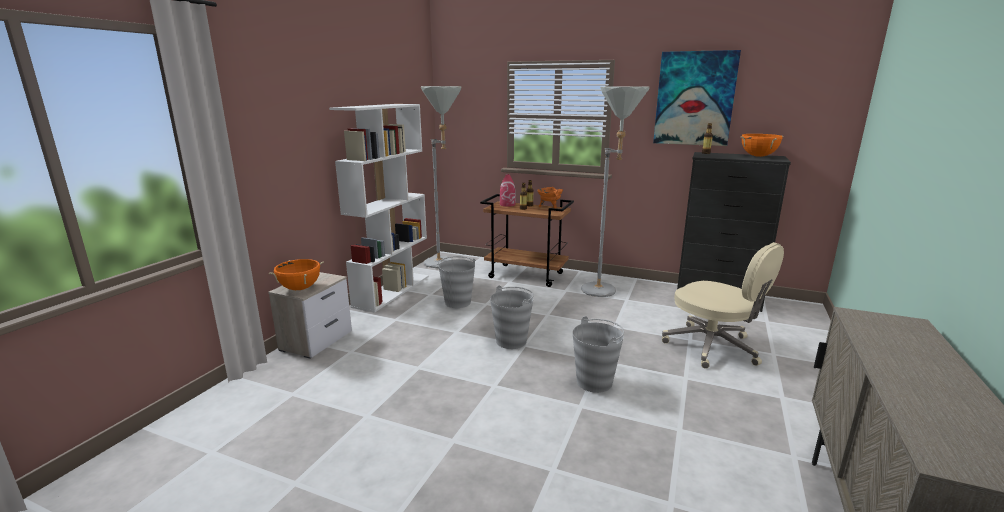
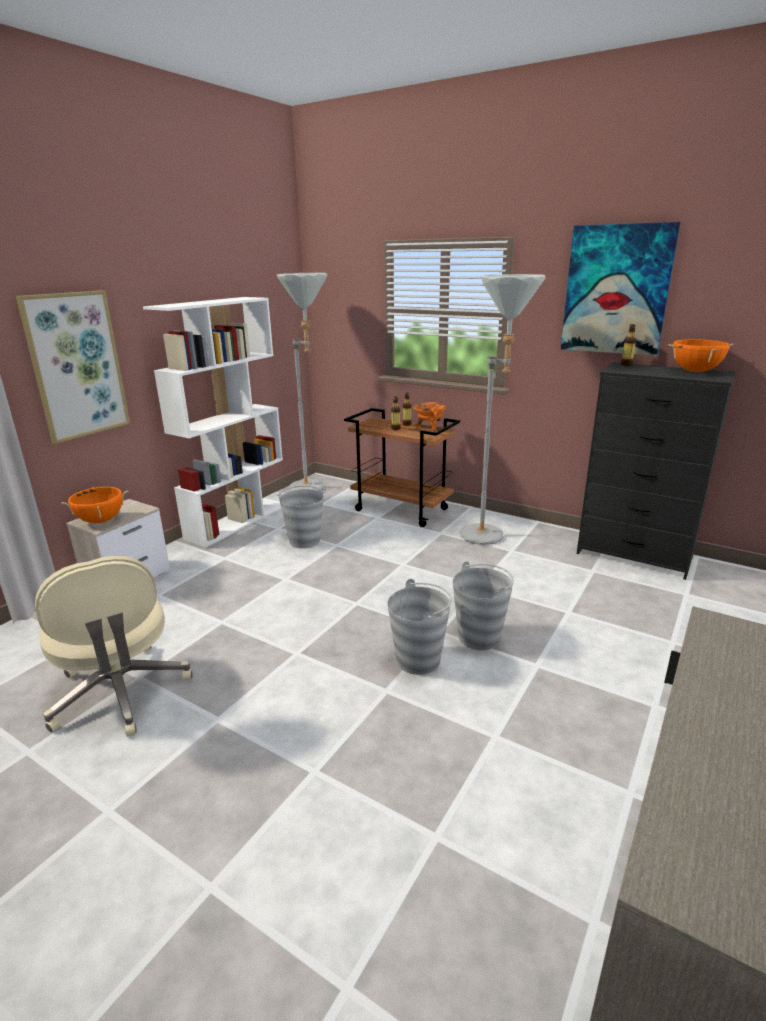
camera: 10 degrees right, 5 degrees up
grey bucket [490,286,534,349] -> grey bucket moved to [453,561,514,650]
red vase [500,174,516,207] -> none
beige office chair [662,242,784,369] -> beige office chair moved to [35,556,192,737]
none -> picture [16,290,130,444]

